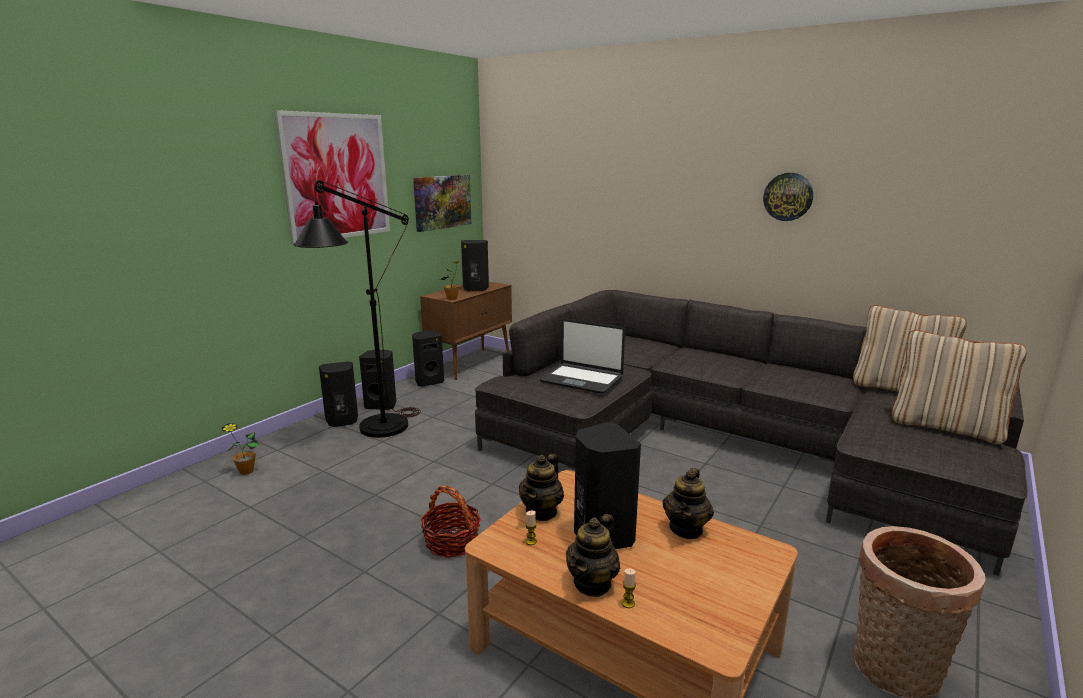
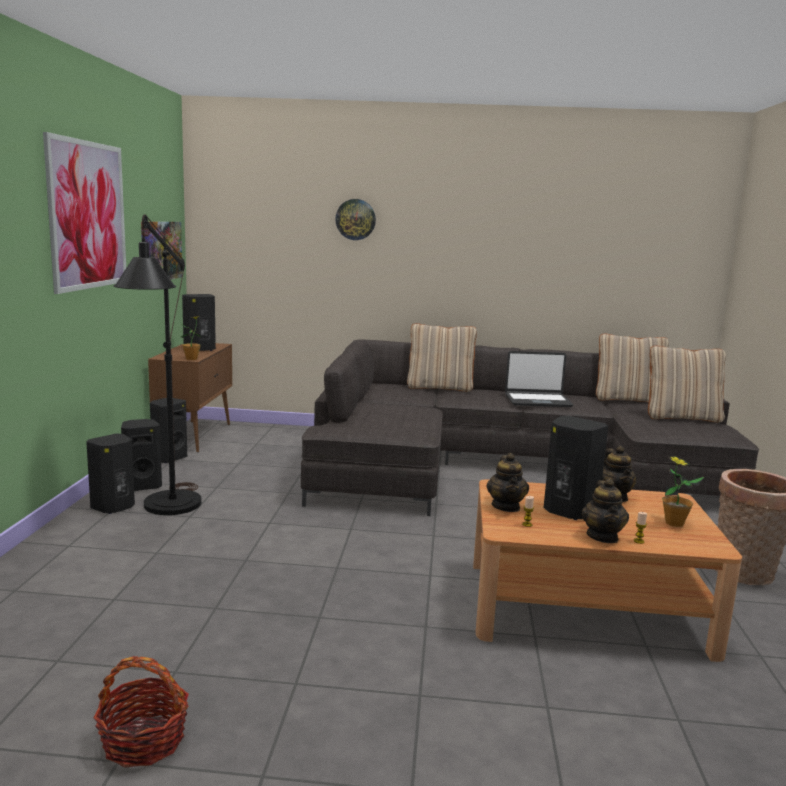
camera: 30 degrees left, 5 degrees down
potted plant [222,423,259,475] -> potted plant moved to [662,456,704,527]
basket [421,486,481,558] -> basket moved to [94,656,189,768]
laptop [540,319,625,394] -> laptop moved to [505,351,574,407]
wall clock [763,173,813,221] -> wall clock moved to [335,199,376,240]
none -> beige pillow [407,323,477,392]

